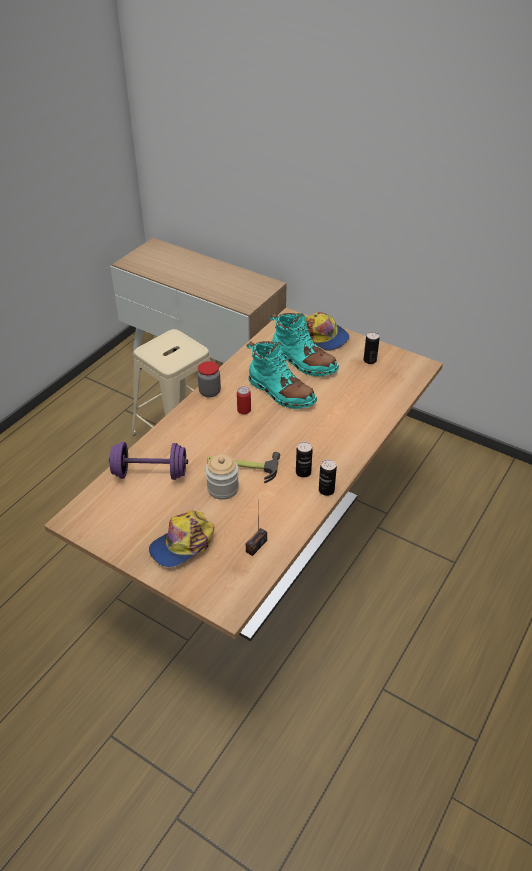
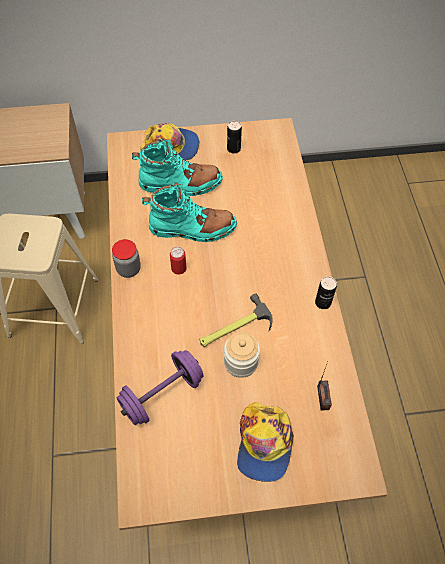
camera: 40 degrees left, 15 degrees up
can [296,442,313,477] -> none

